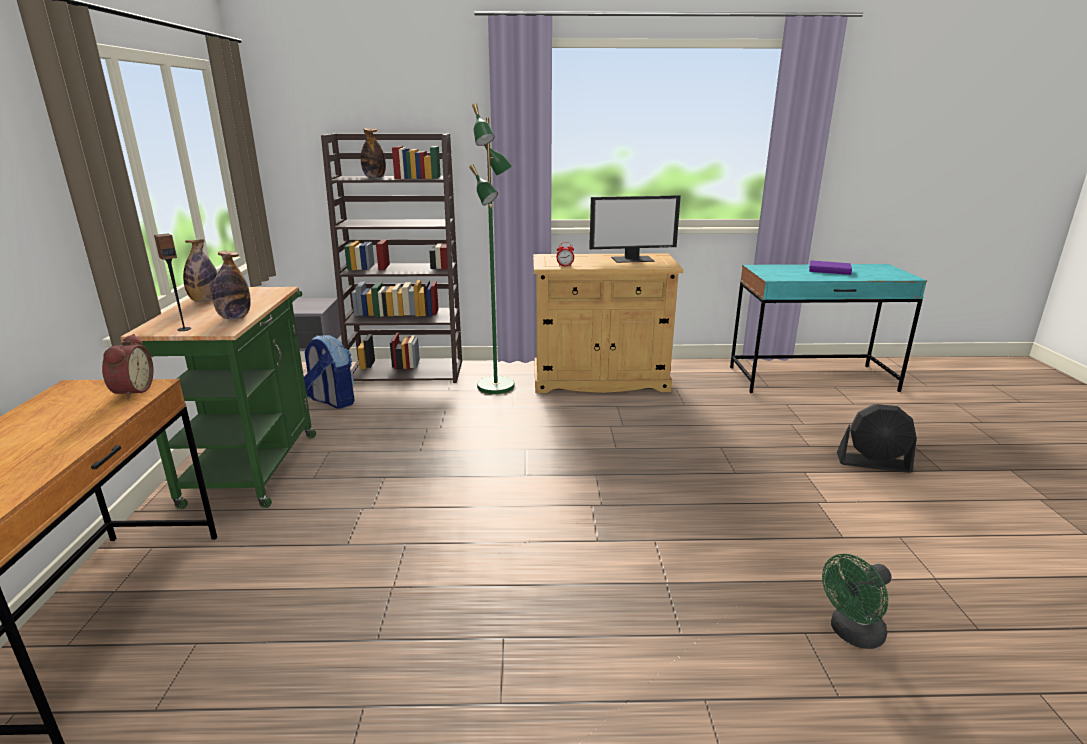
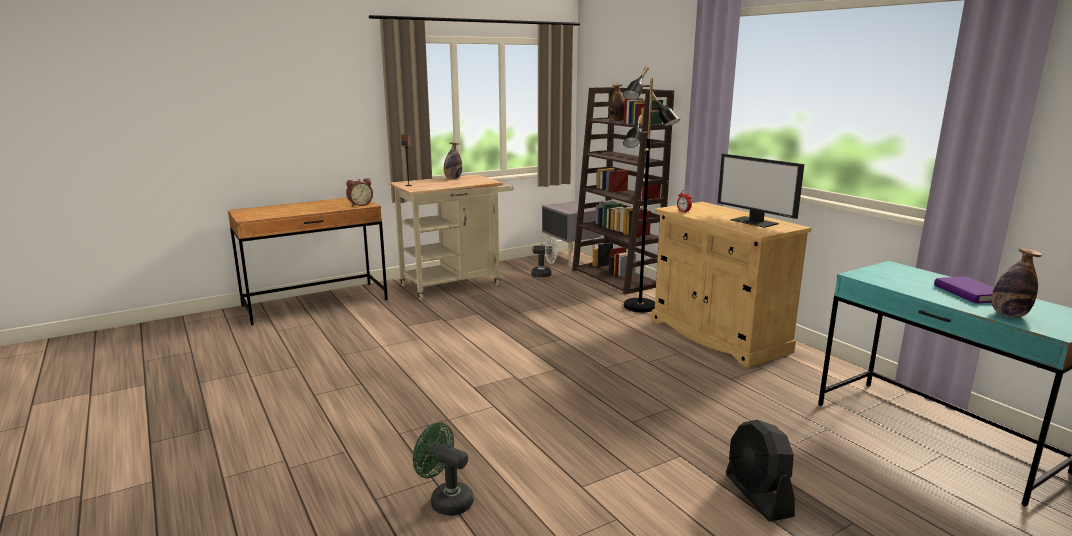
camera: 60 degrees right, 5 degrees down
green cart [121,287,316,509] -> beige cart [389,174,514,300]
bottle [212,251,251,320] -> bottle moved to [991,248,1042,318]
backpack [304,335,355,409] -> white fan [531,237,558,278]
green floor lamp [469,103,514,394] -> black floor lamp [623,67,680,312]

